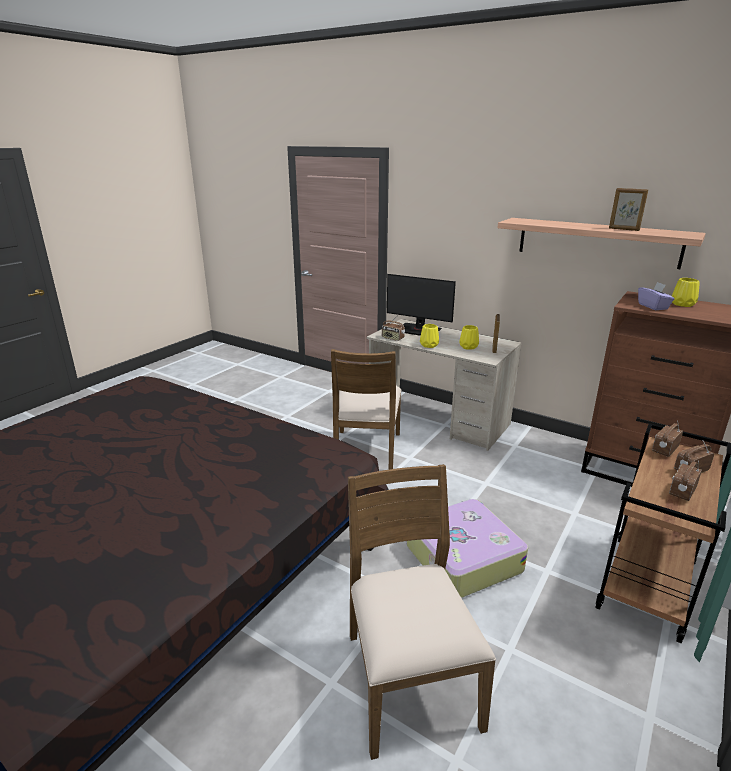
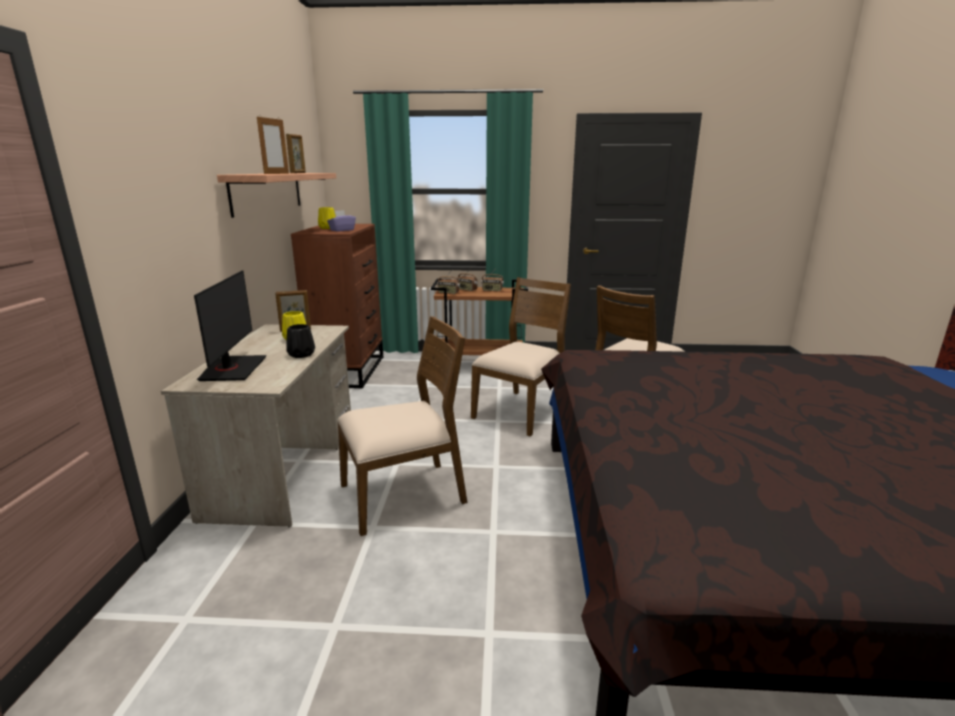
camera: 120 degrees left, 5 degrees down
radio [382,314,405,341] -> none
suitcase [407,499,528,598] -> brown chair [471,277,571,437]
yellow vase [420,324,439,348] -> black vase [286,324,315,358]
none -> picture frame [257,117,289,174]

